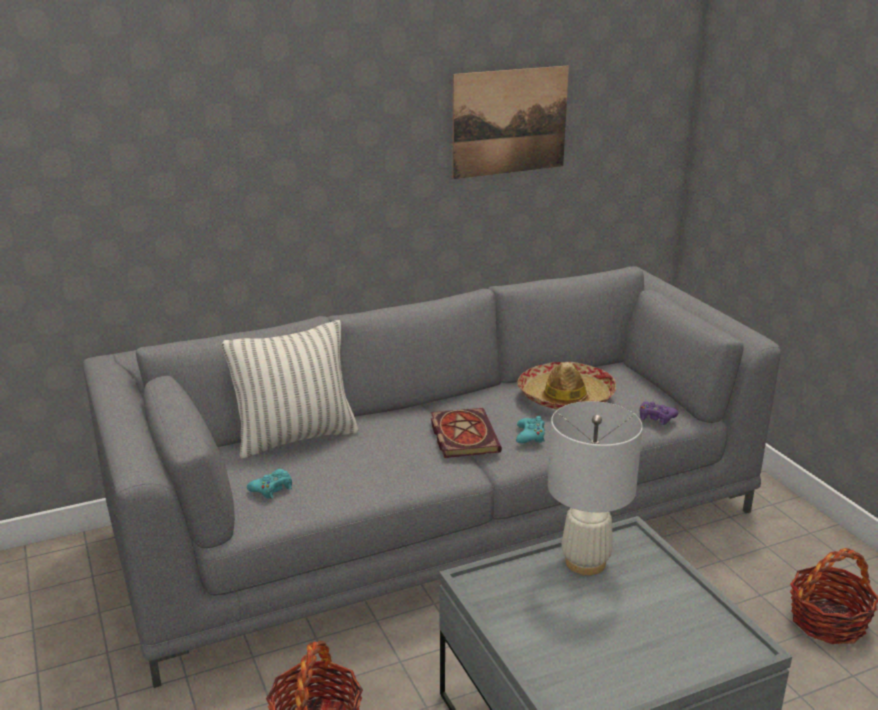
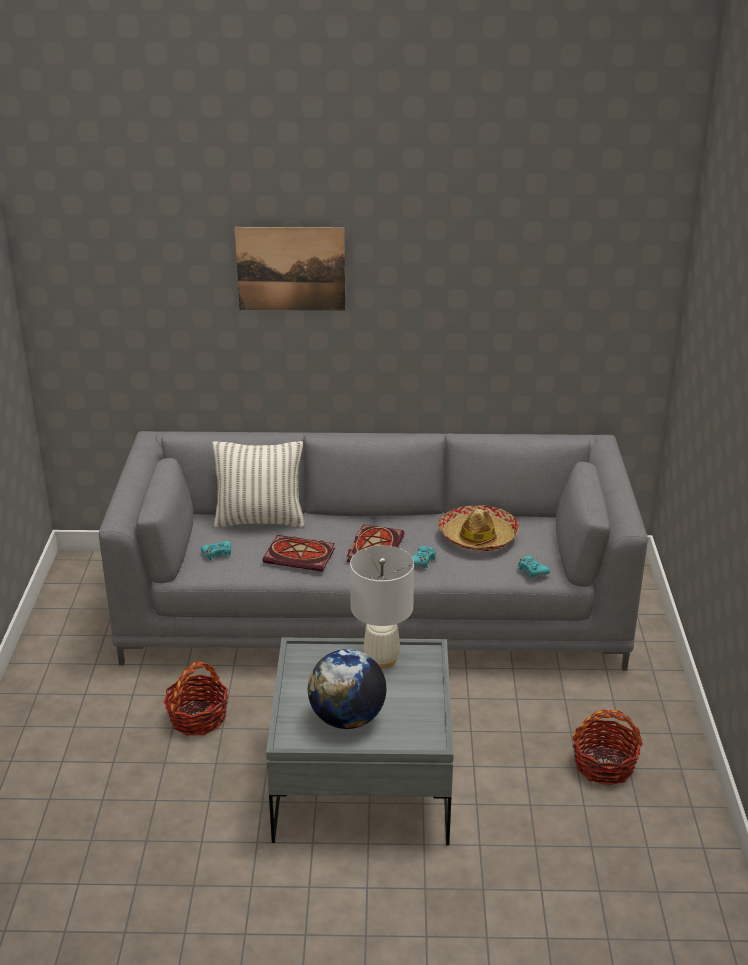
camera: 25 degrees right, 5 degrees up
picture [452,66,569,179] -> picture moved to [235,227,345,311]
purple game controller [640,402,678,425] -> turquoise game controller [518,556,550,578]
none -> book [263,535,335,572]
none -> globe [308,649,386,729]

